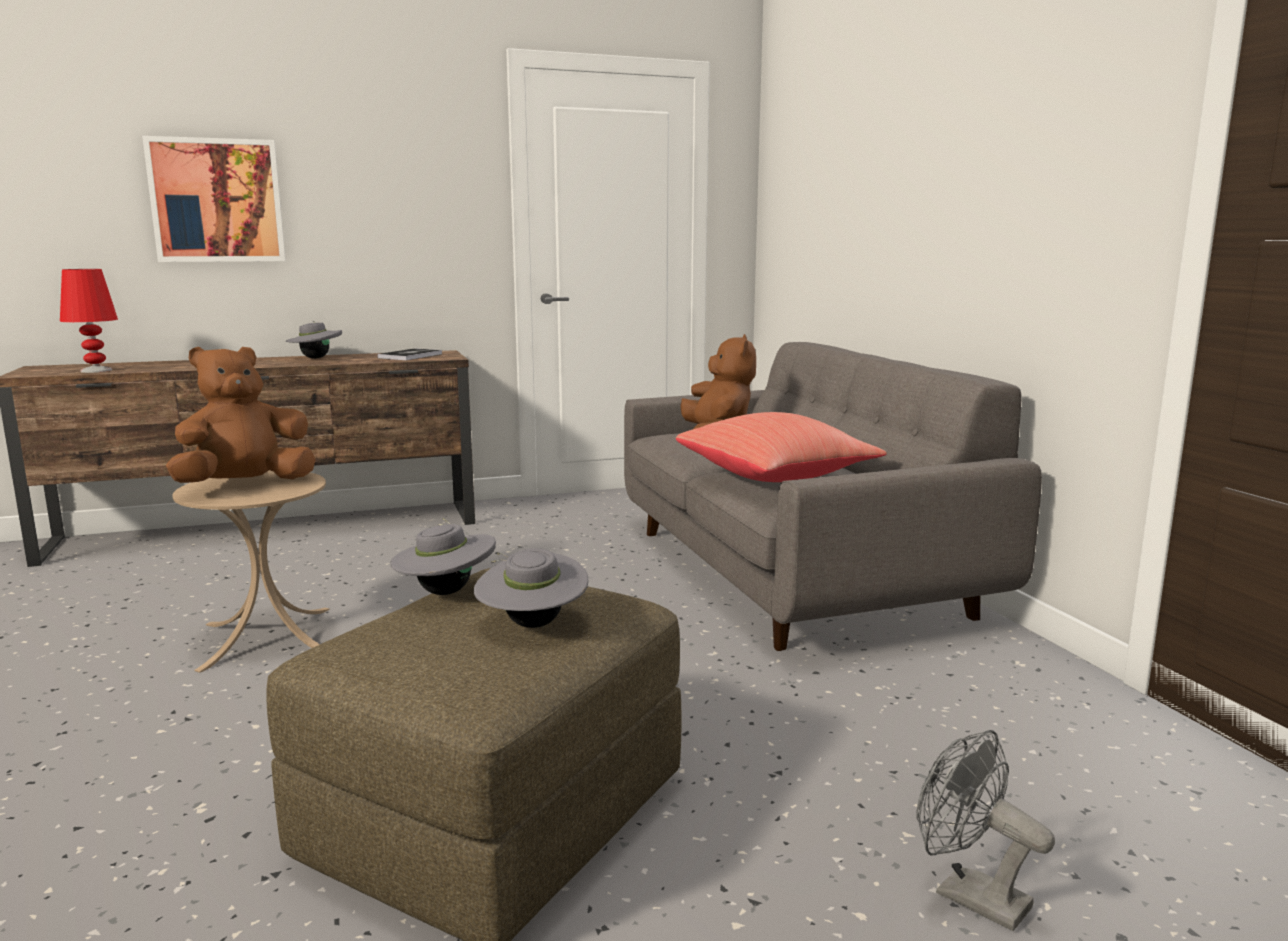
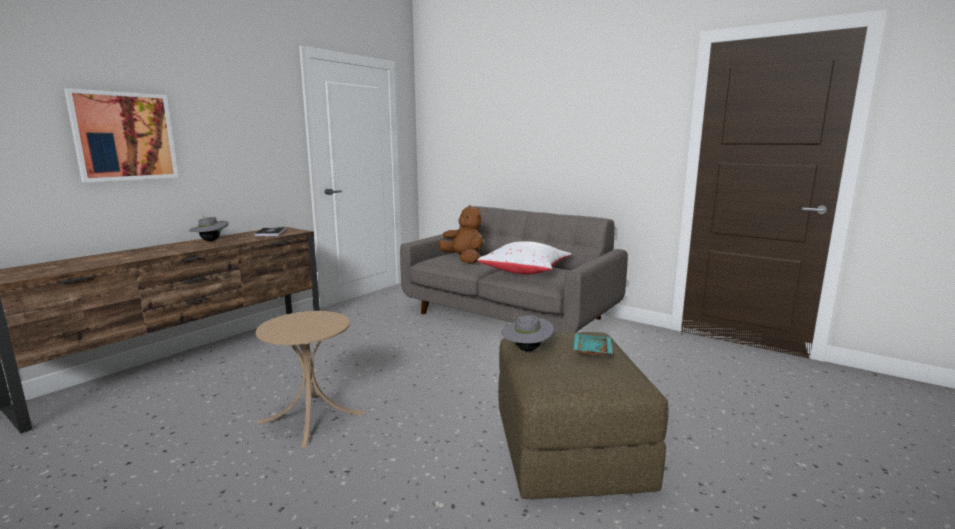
camera: 35 degrees left, 0 degrees up
red table lamp [60,269,118,373] -> none
brown plush toy [166,347,316,483] -> none
grey hat [474,548,588,628] -> turquoise tray [573,333,613,356]
red pillow [676,412,887,482] -> white pillow [477,241,572,275]
grey fan [916,730,1055,931] -> none

